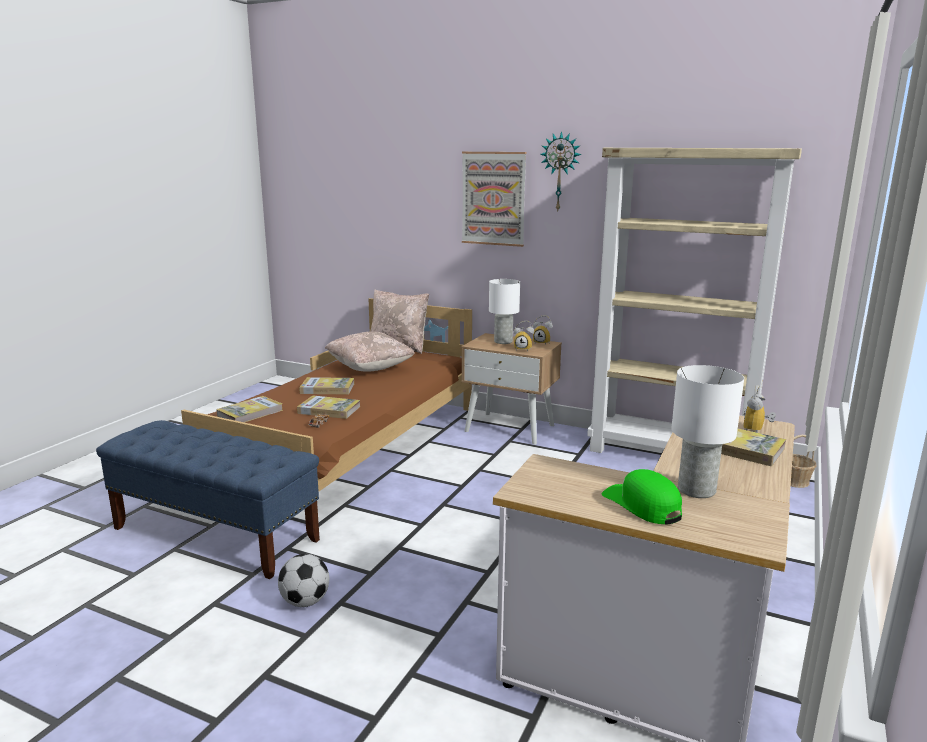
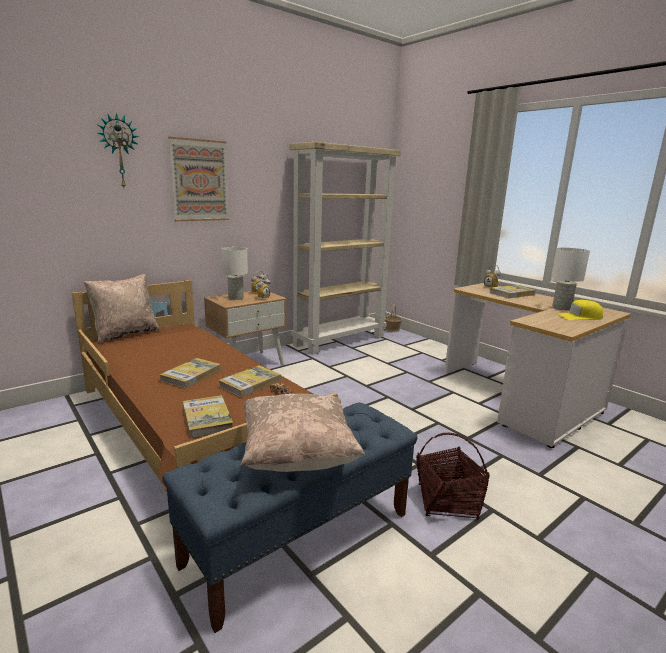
camera: 65 degrees left, 0 degrees up
football [278,554,329,607] -> basket [416,433,490,520]
beige pillow [325,331,415,372] -> beige pillow moved to [240,394,365,472]
wall clock [540,131,581,212] -> wall clock moved to [97,113,139,187]
green cap [602,469,682,525] -> yellow cap [557,300,603,320]

